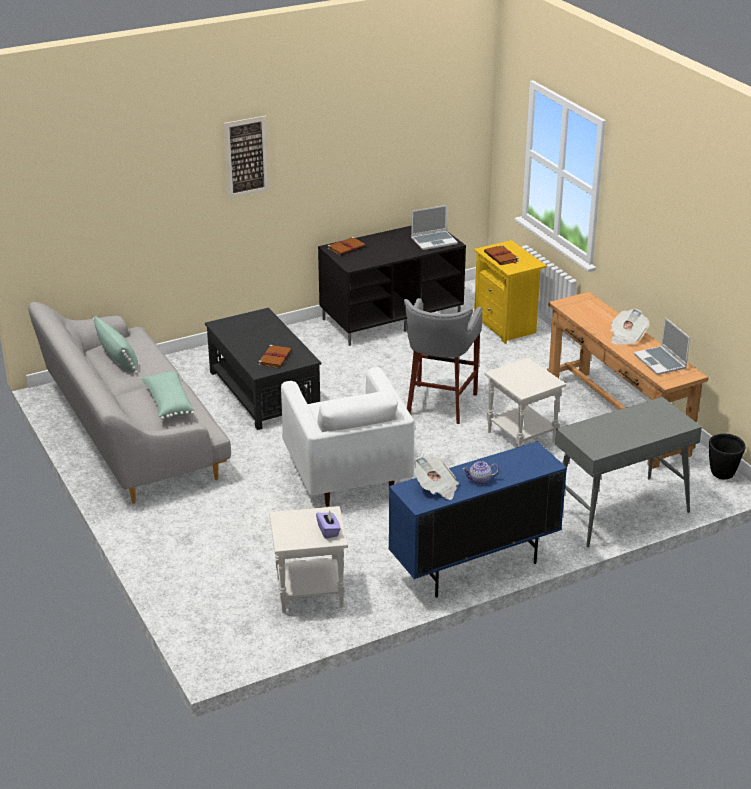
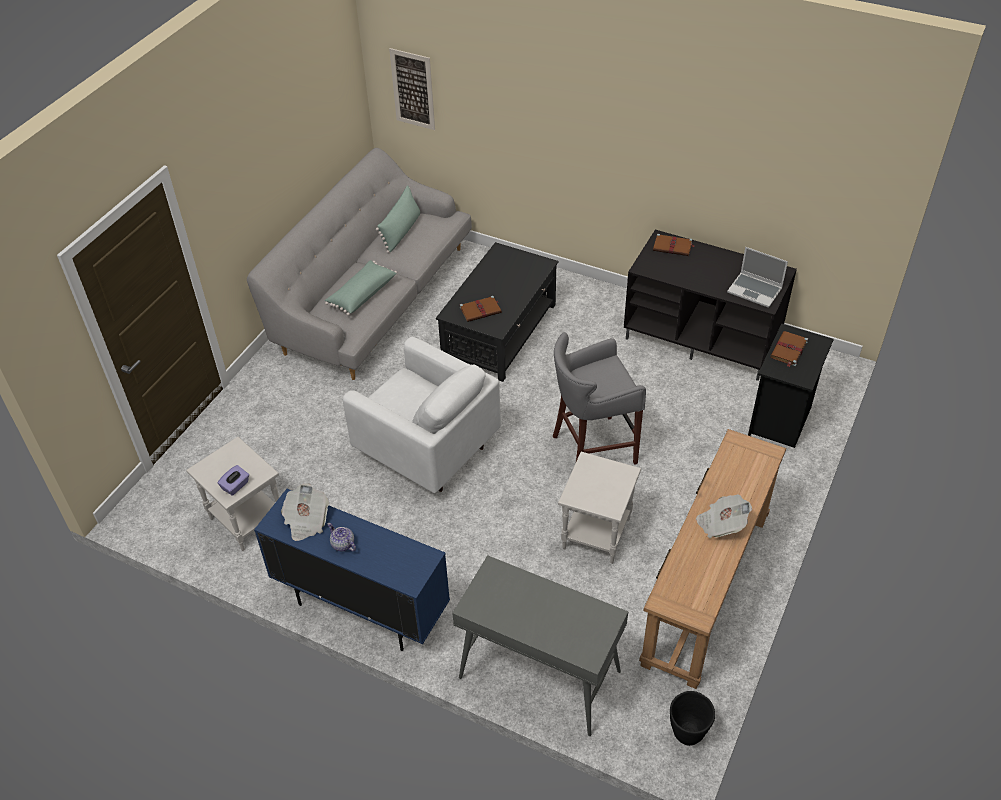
camera: 55 degrees right, 15 degrees up
picture [224,116,269,199] -> picture moved to [389,48,435,130]
white armchair [281,367,415,507] -> white armchair turned 90 degrees counterclockwise [343,337,501,493]
yellow nightstand [474,240,547,344] -> black nightstand [748,324,834,448]
laptop [633,317,690,375] -> none

